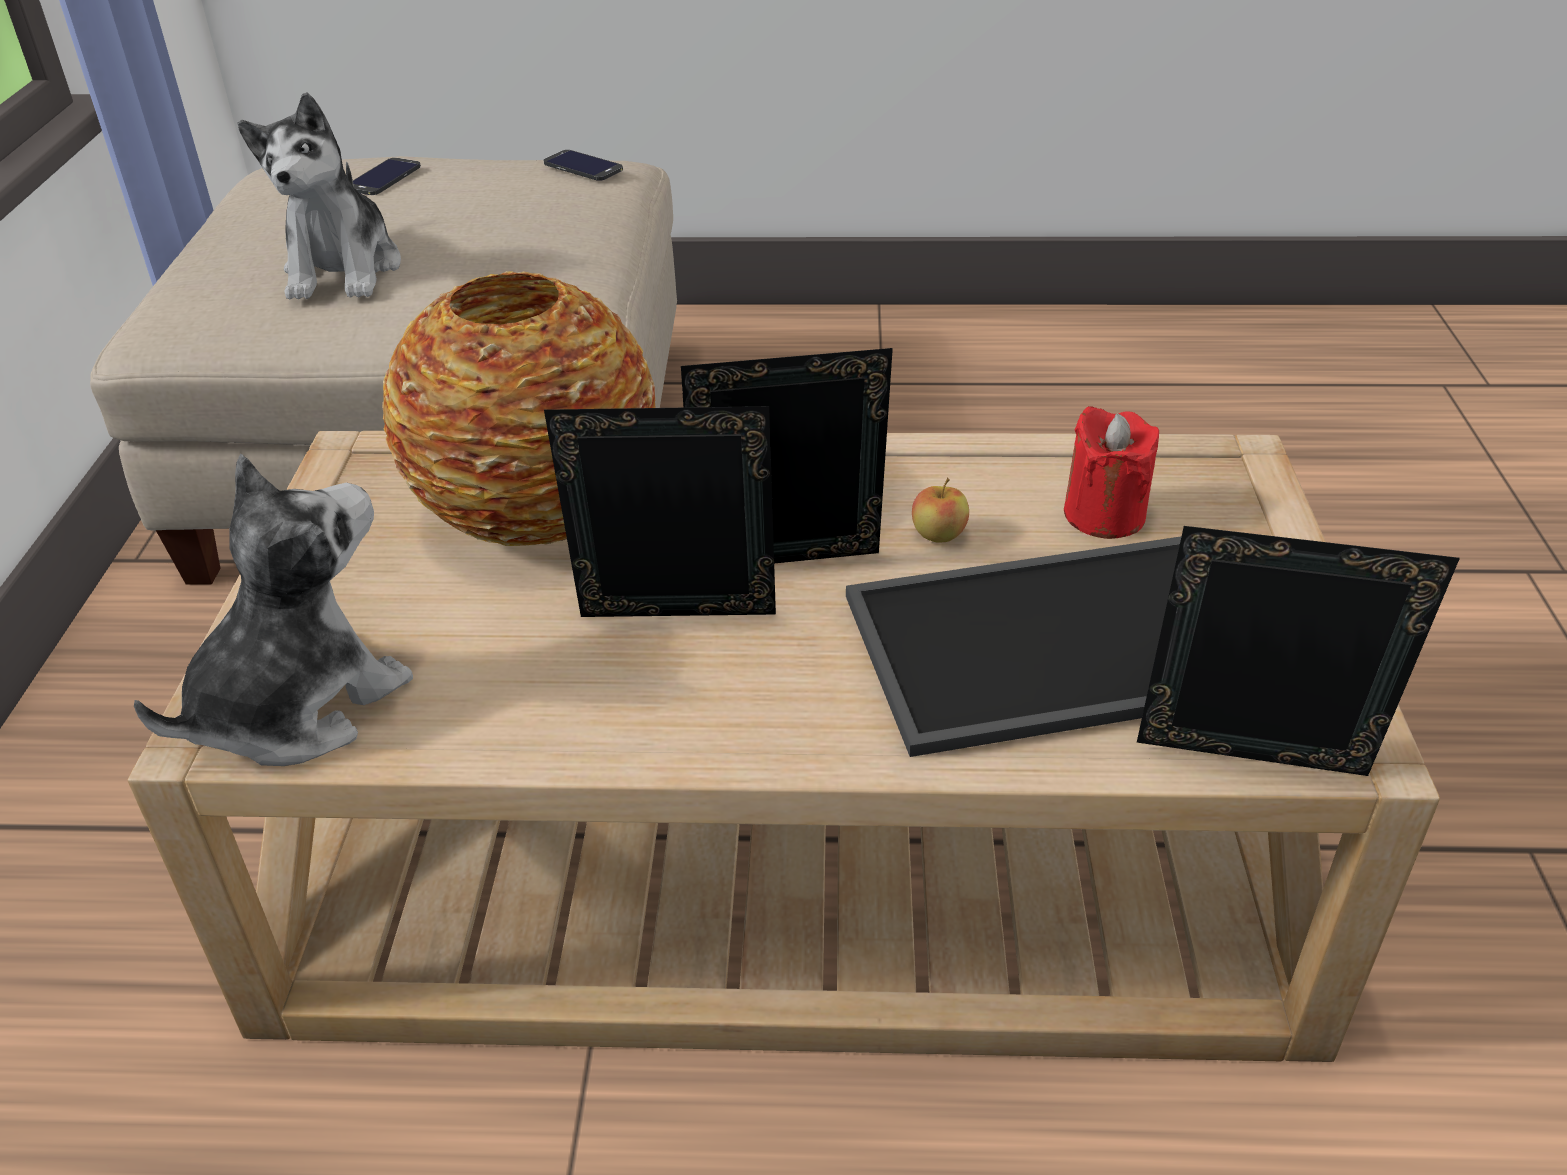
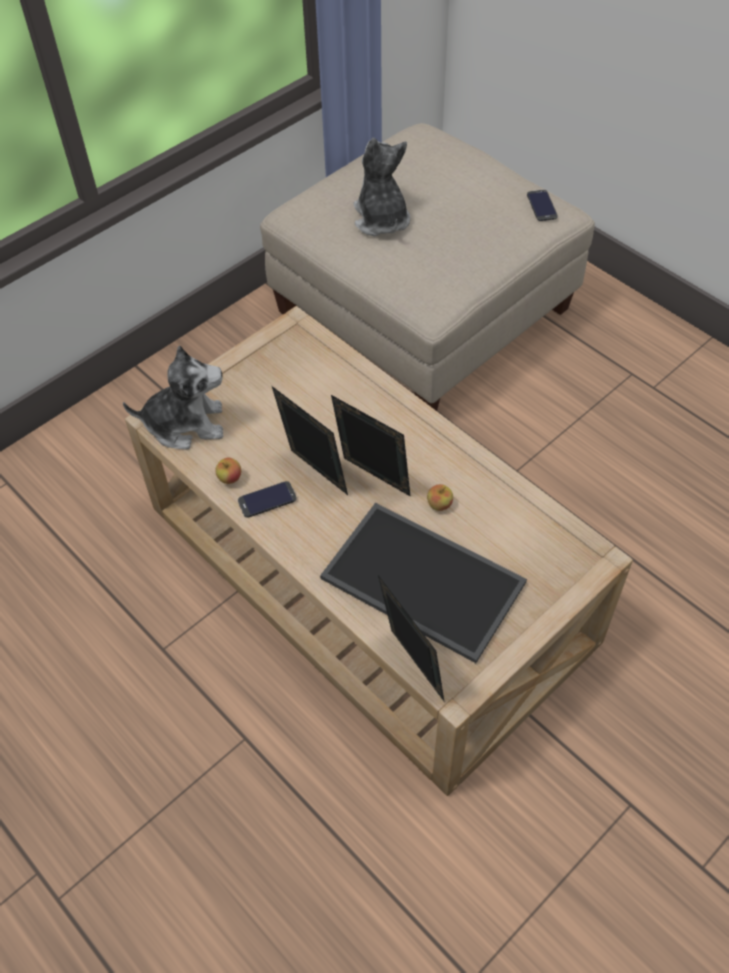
camera: 45 degrees right, 15 degrees up
plush toy [237,92,401,300] -> plush toy turned 120 degrees clockwise [353,138,410,236]
phone [353,158,421,195] -> phone moved to [238,481,297,518]
vase [382,271,656,546] -> none
red candle [1064,406,1159,539] -> none
none -> apple [215,458,241,484]

